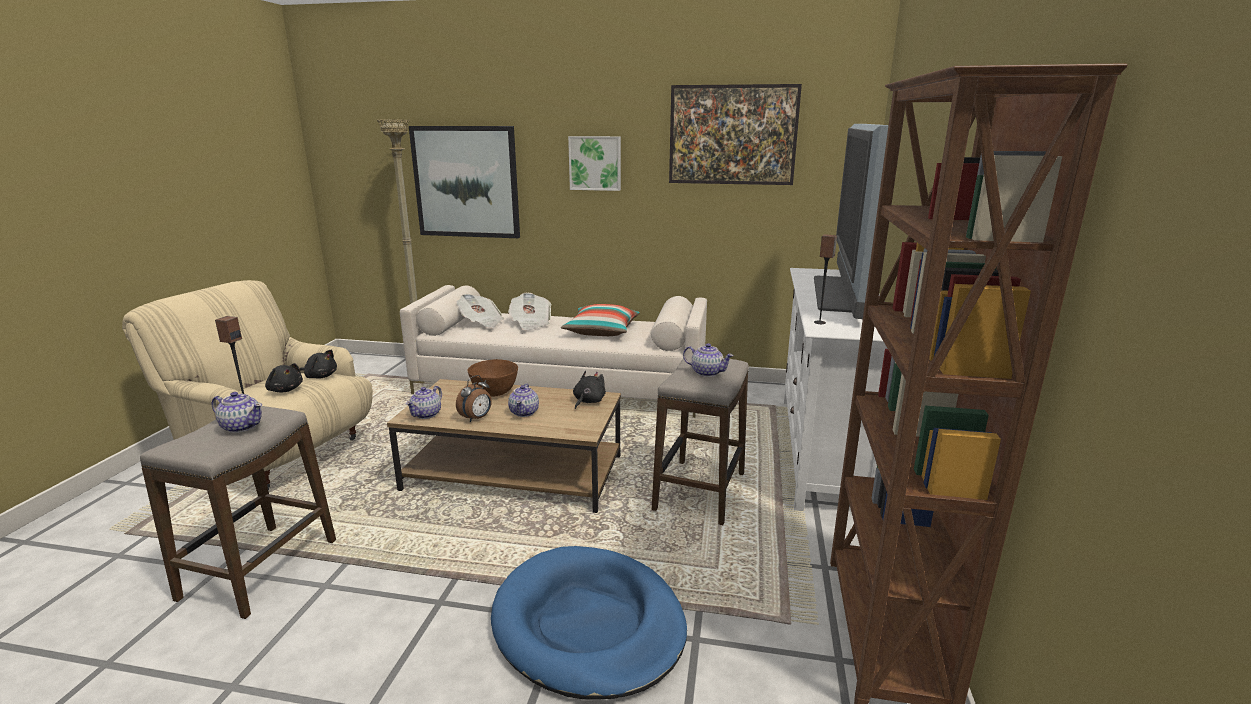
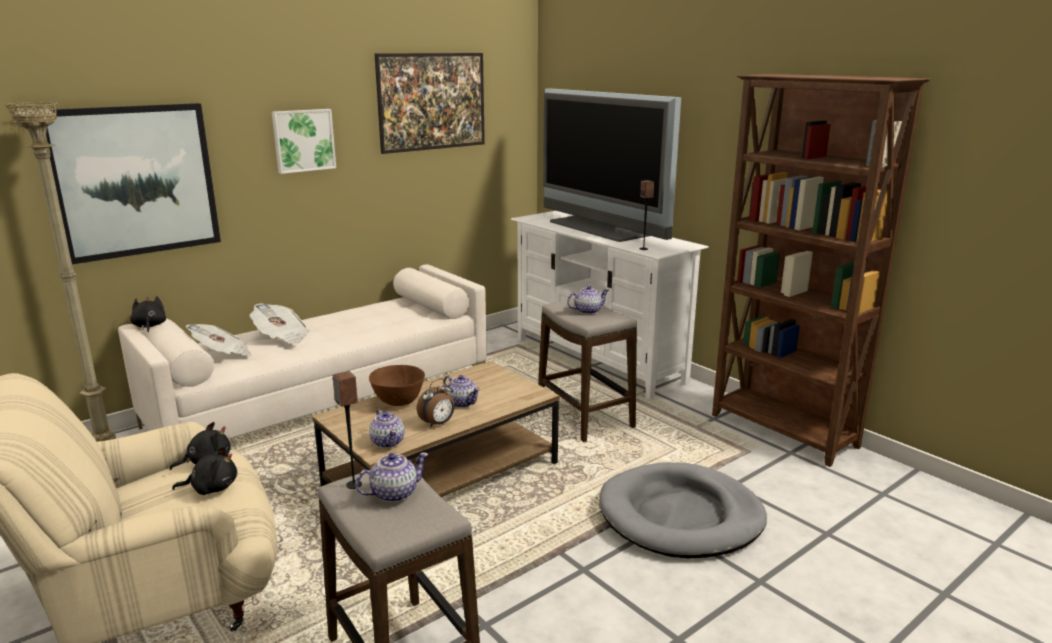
camera: 50 degrees left, 0 degrees up
alarm clock [456,375,492,422] -> alarm clock turned 60 degrees clockwise [417,378,455,427]
blue dog bed [491,546,687,699] -> grey dog bed [599,462,767,558]
pillow [561,304,640,336] -> none
black plush toy [573,371,606,409] -> black plush toy moved to [130,296,166,332]

